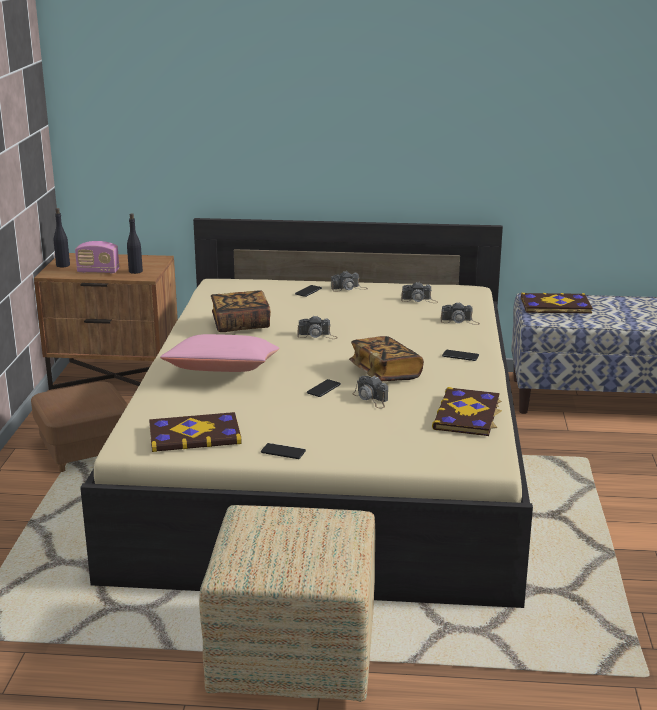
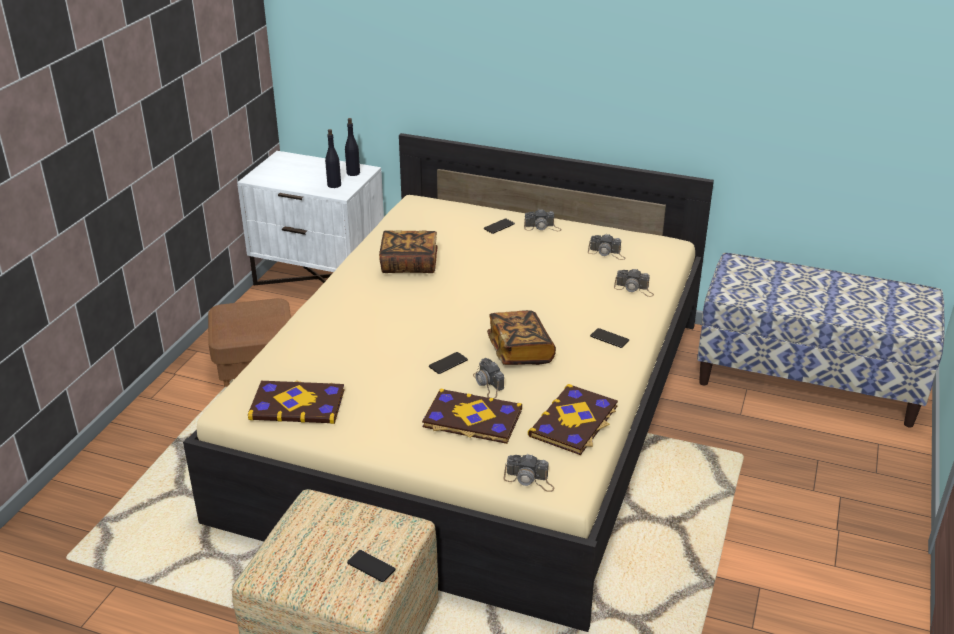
camera: 15 degrees right, 10 degrees up
brown nightstand [34,253,178,390] -> white nightstand [237,151,384,285]
black bottle [54,208,70,268] -> black bottle moved to [345,118,360,176]
radio [75,241,119,273] -> none
pink pillow [160,334,279,372] -> none
phone [261,443,306,459] -> phone moved to [347,550,395,582]
camera [297,316,338,339] -> camera moved to [504,454,554,492]
book [521,293,593,314] -> book moved to [422,388,522,444]

